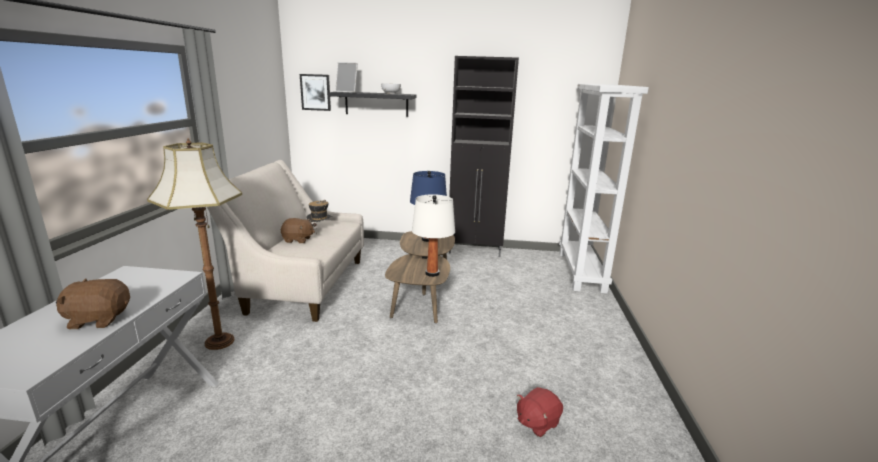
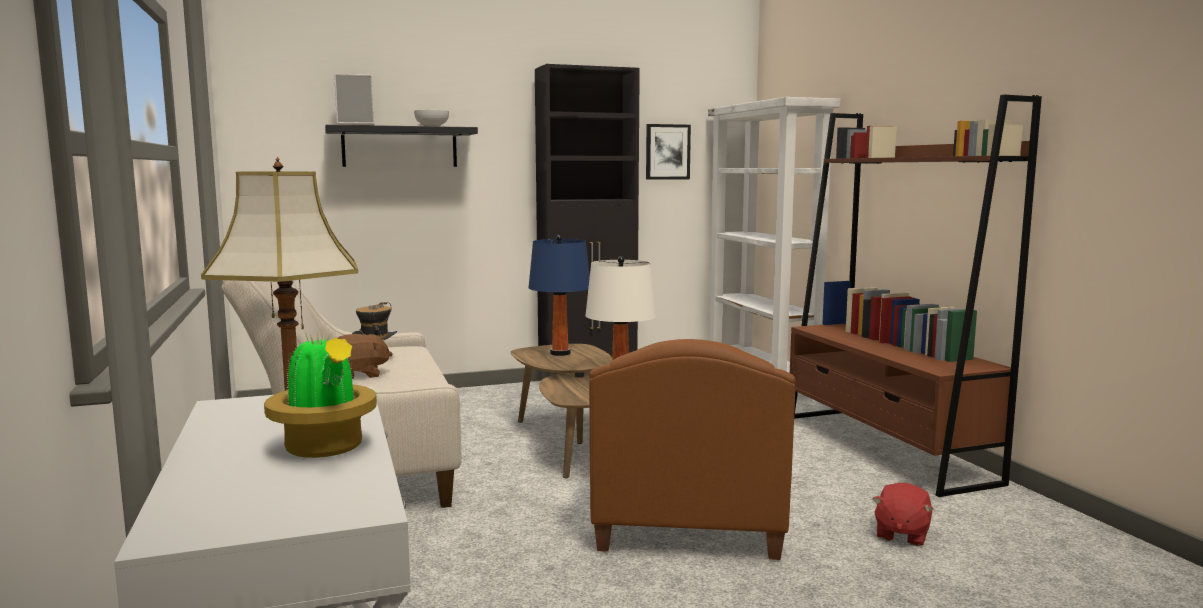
camera: 25 degrees left, 10 degrees down
brown plush toy [56,279,130,329] -> potted plant [264,327,377,458]
picture [300,74,331,111] -> picture moved to [646,124,691,180]
none -> brown armchair [589,339,796,560]
none -> brown bookcase [790,94,1042,497]

